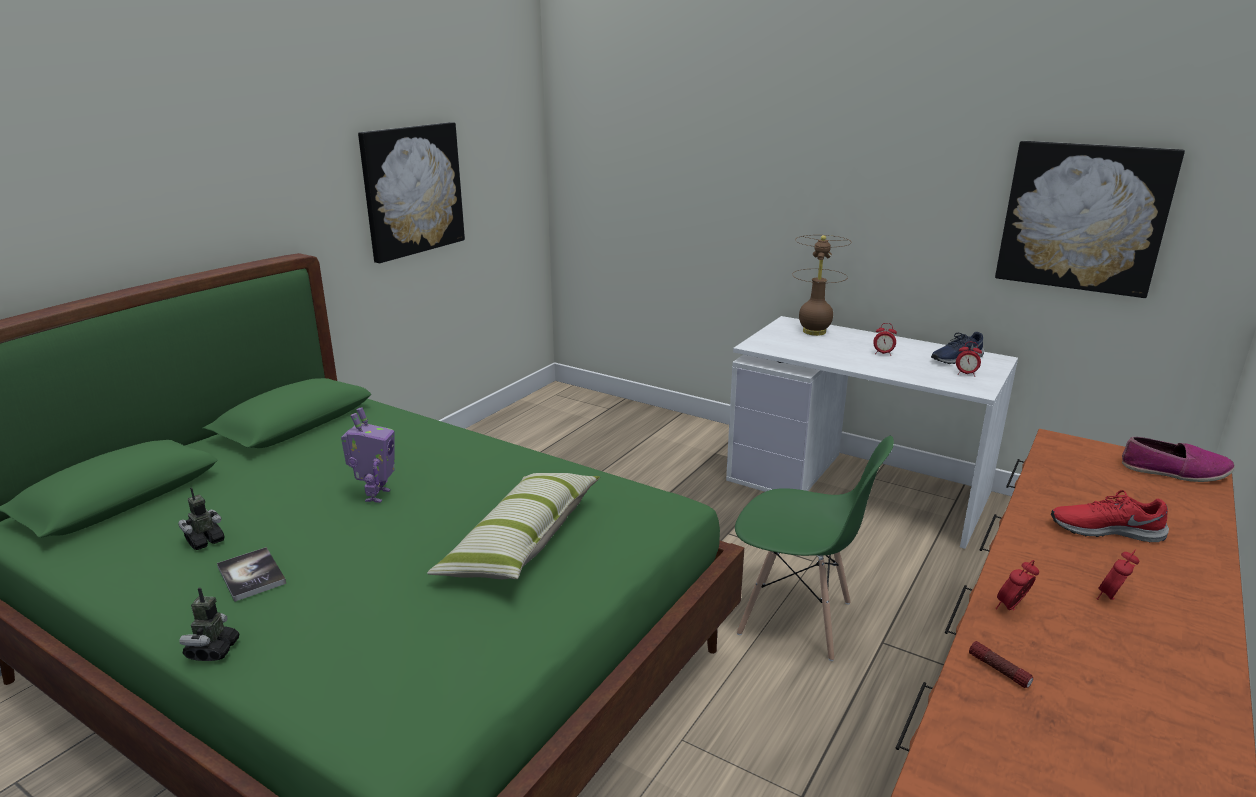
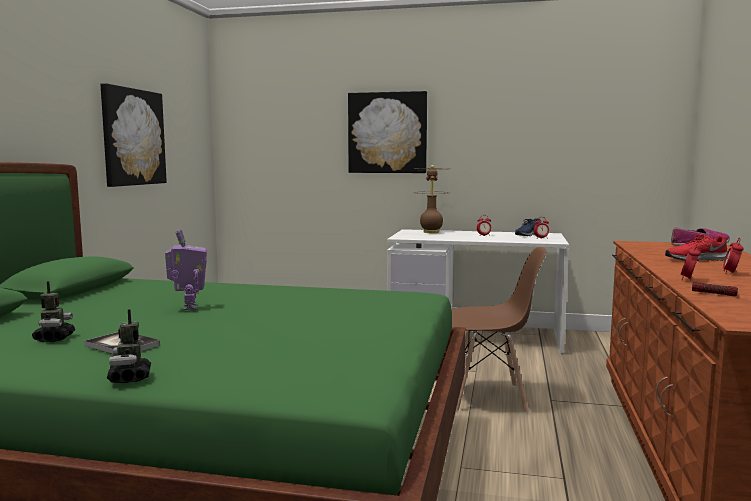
camera: 20 degrees left, 15 degrees down
toy robot [178,487,225,550] -> toy robot turned 150 degrees clockwise [32,281,75,342]
pillow [427,473,600,579] -> none
green chair [735,436,894,661] -> brown chair [452,247,546,413]
picture [995,141,1185,298] -> picture moved to [348,91,427,173]

